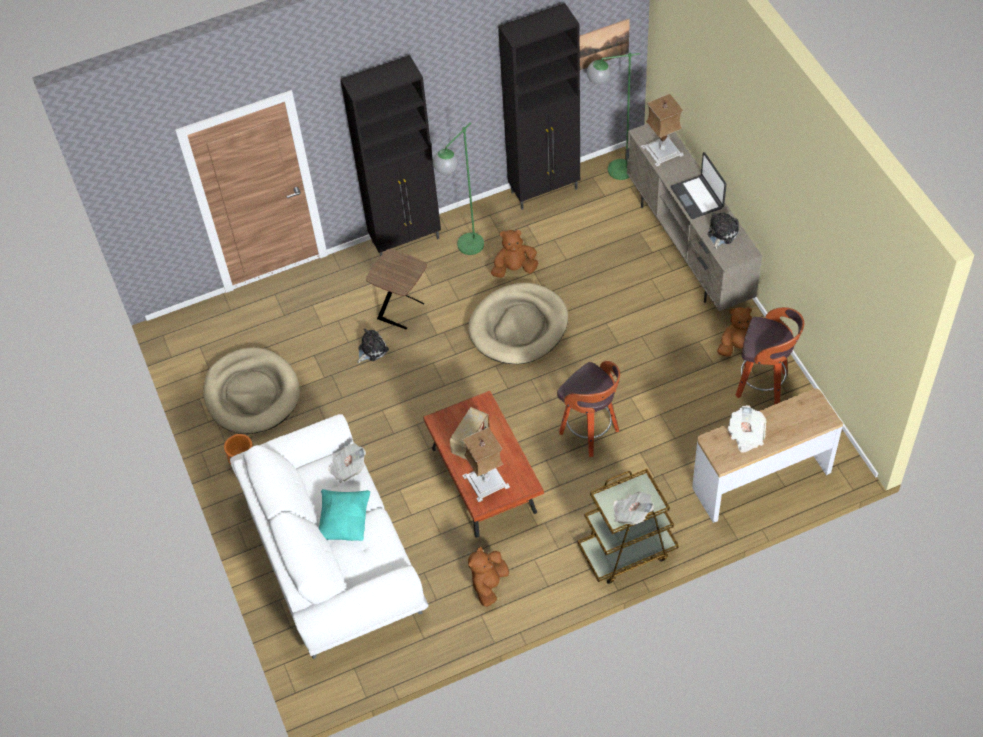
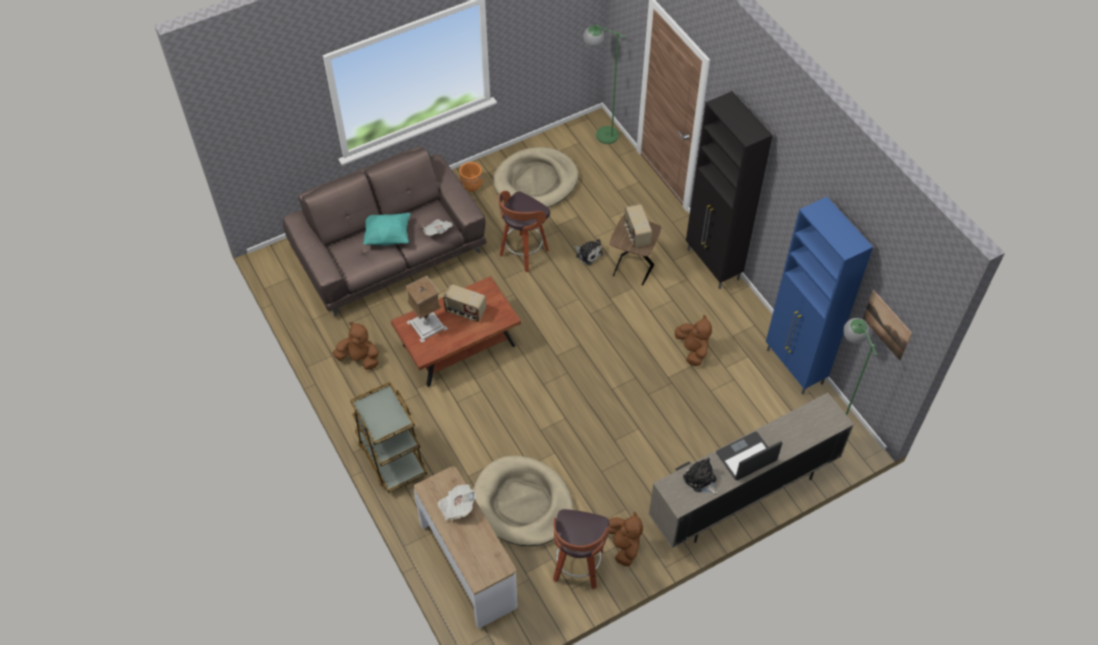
camera: 80 degrees right, 0 degrees up
white sofa [230,414,428,659] -> brown sofa [283,146,487,316]
green floor lamp [433,122,484,255] -> green floor lamp moved to [583,25,626,144]
beige dog bed [468,283,568,364] -> beige dog bed moved to [473,455,573,546]
black cabinet [498,3,580,210] -> blue cabinet [766,197,873,395]
stool [557,361,620,457] -> stool moved to [498,191,550,272]
newspaper [613,492,654,525] -> none
table lamp [641,94,684,167] -> none
plush toy [708,212,739,250] -> plush toy turned 150 degrees counterclockwise [683,458,718,495]
none -> radio [624,204,652,248]

